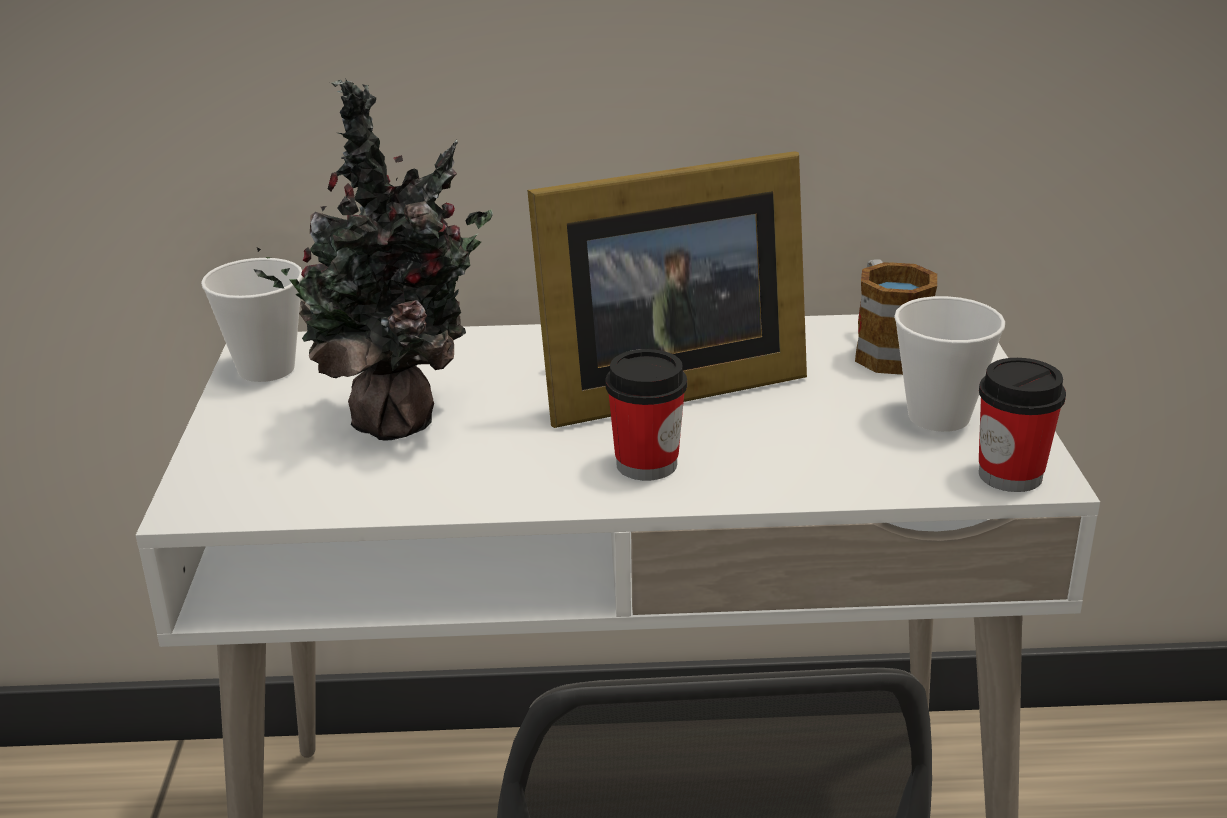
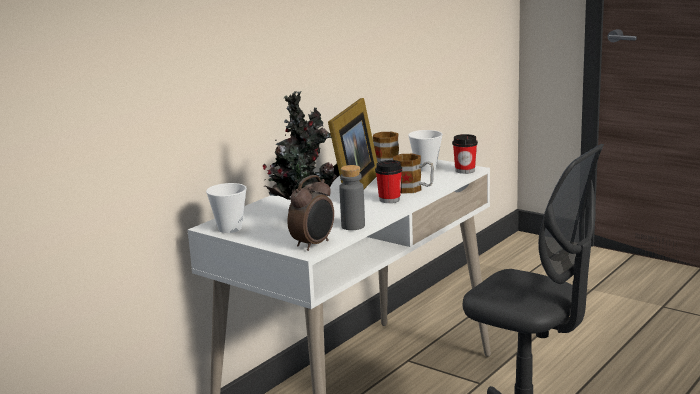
camera: 50 degrees left, 10 degrees down
none -> alarm clock [287,175,334,251]
none -> grey bottle [339,165,365,230]
none -> mug [393,154,434,194]

